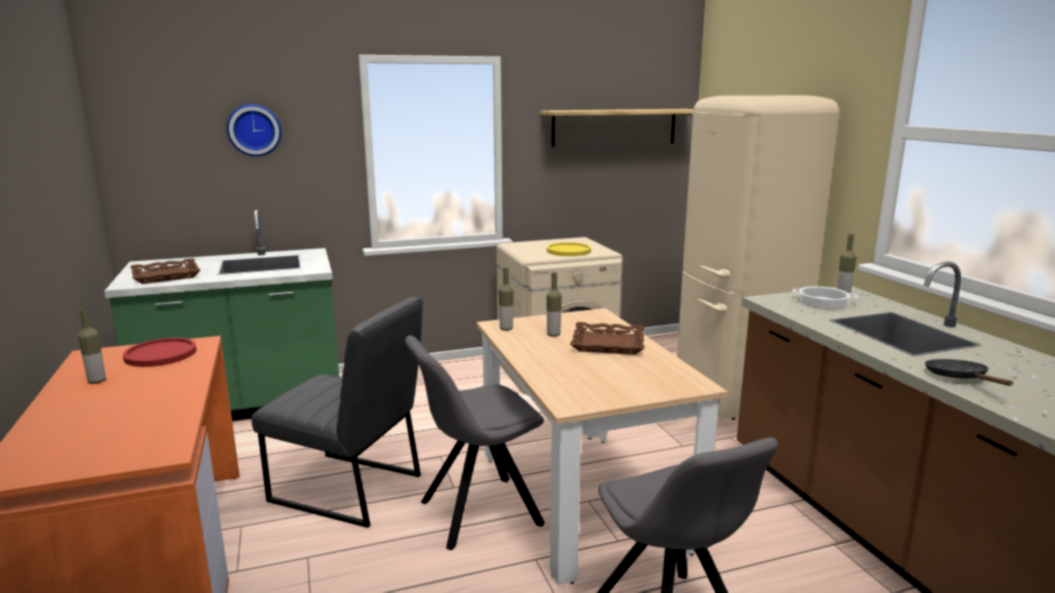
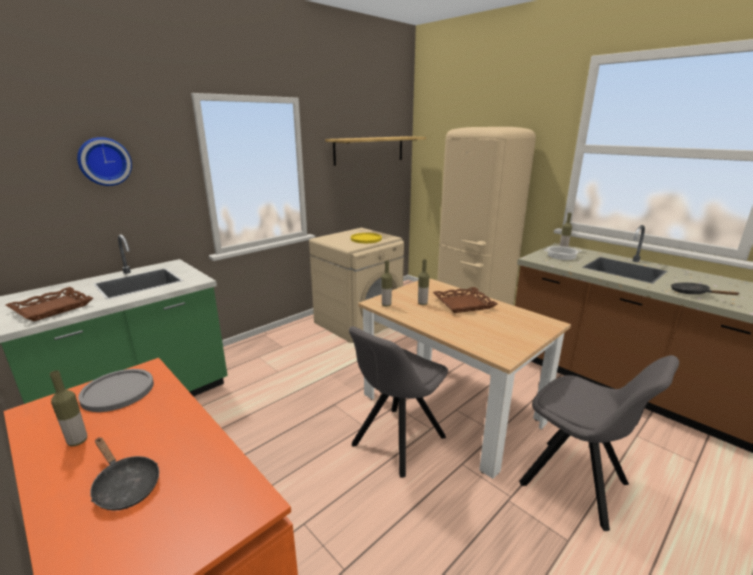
camera: 25 degrees left, 5 degrees up
red plate [123,338,196,367] -> grey plate [78,369,154,412]
grey chair [251,297,423,528] -> none
none -> black frying pan [90,437,159,511]

